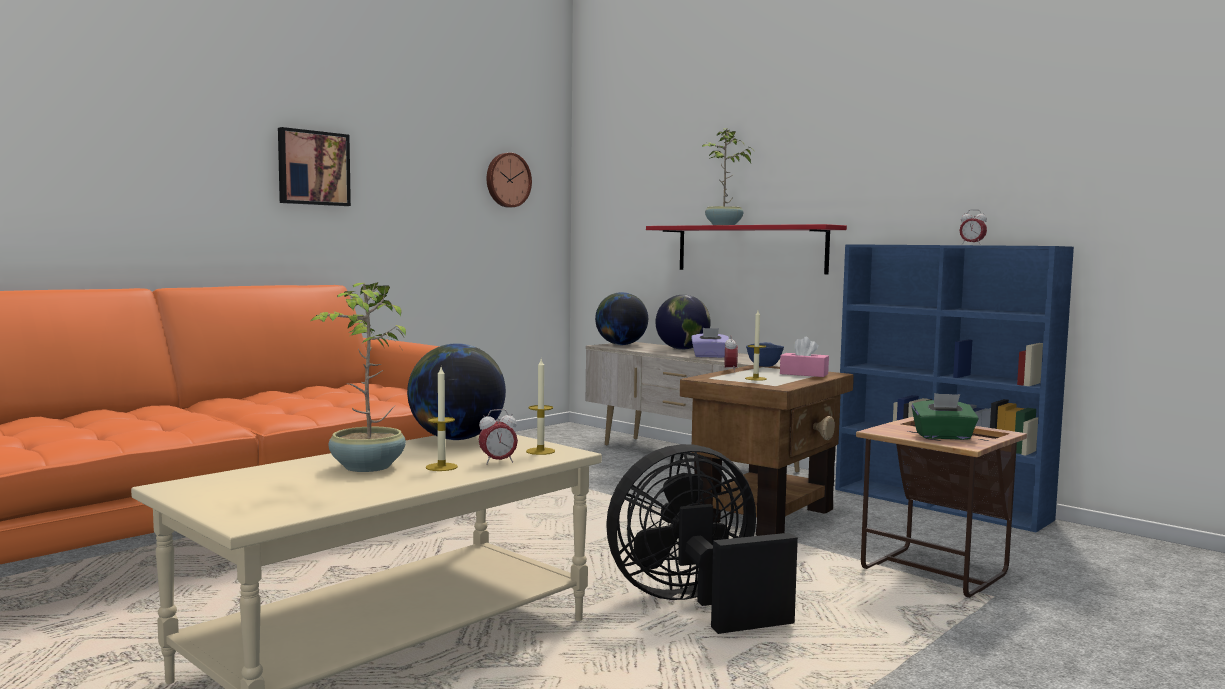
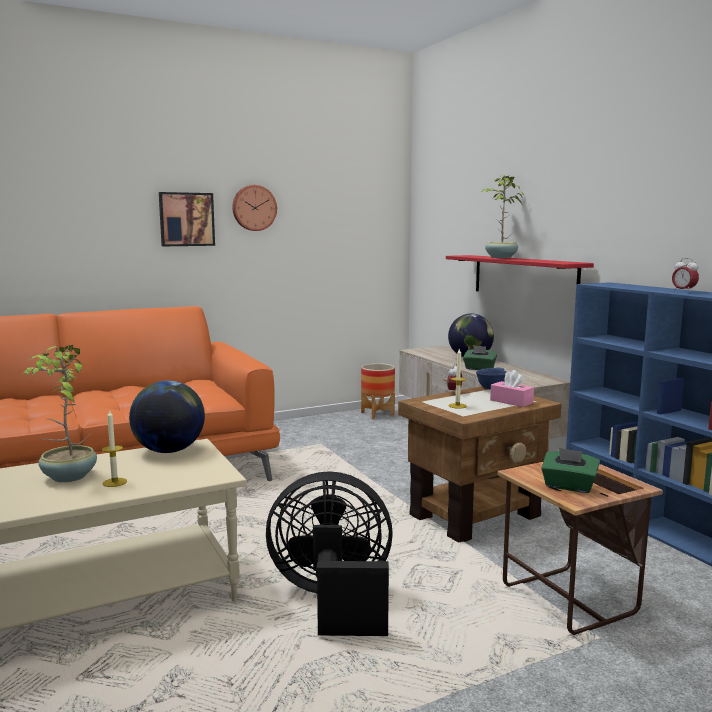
camera: 20 degrees right, 5 degrees up
alarm clock [479,409,518,465] -> none
wall clock [487,153,532,207] -> wall clock moved to [232,185,277,231]
candle [526,359,555,455] -> none
globe [595,292,648,345] -> none
purple tissue box [691,328,729,358] -> green tissue box [463,345,497,370]
none -> planter [361,363,395,419]

